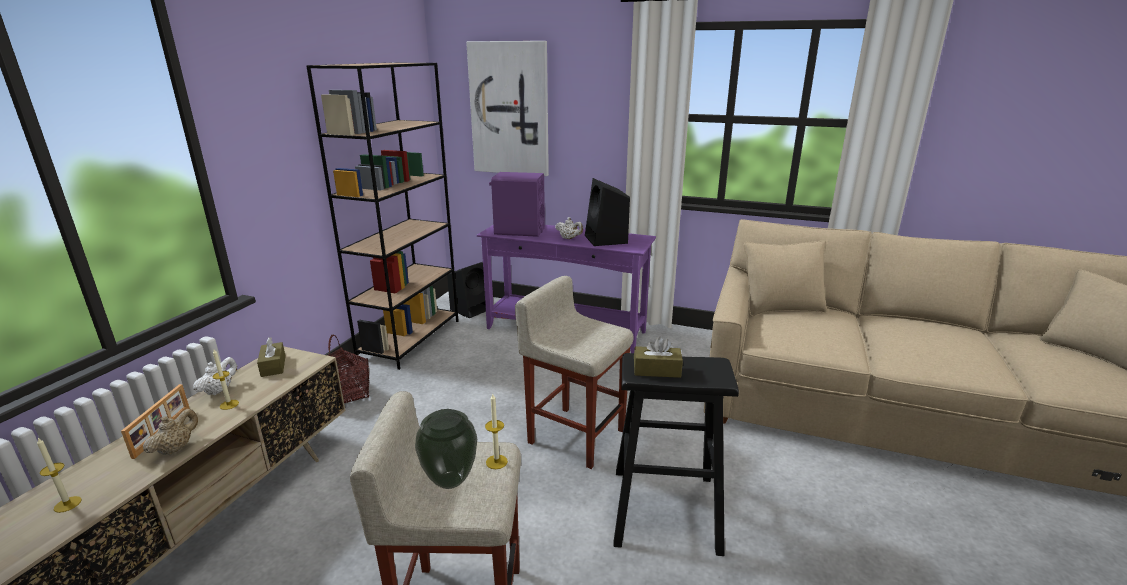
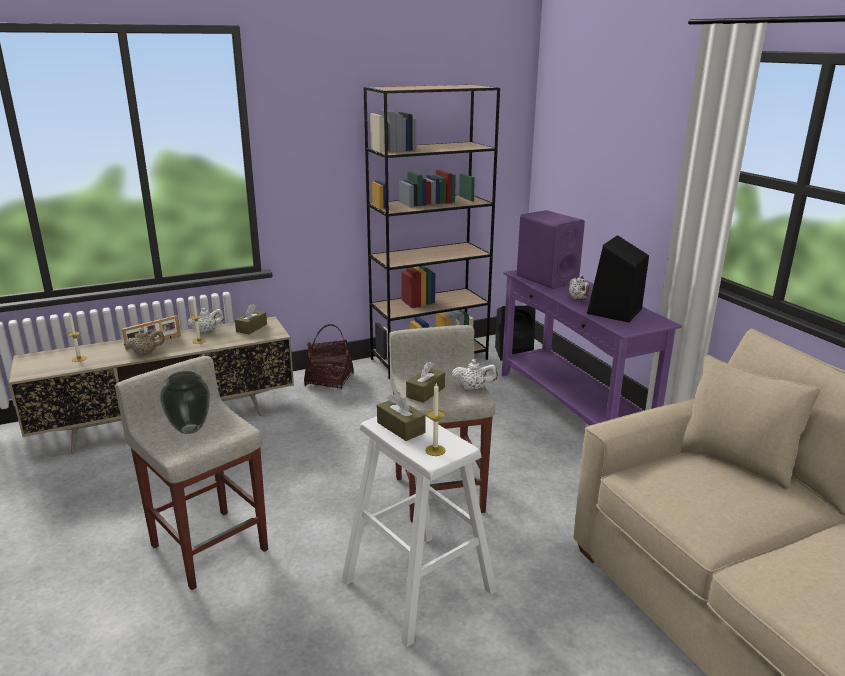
camera: 45 degrees right, 0 degrees up
picture [466,41,549,176] -> none
candle [485,394,508,469] -> candle moved to [425,383,446,456]
black stool [613,353,739,556] -> white stool [341,416,497,647]
none -> brown tissue box [406,362,445,403]
none -> white teapot [452,359,498,390]

